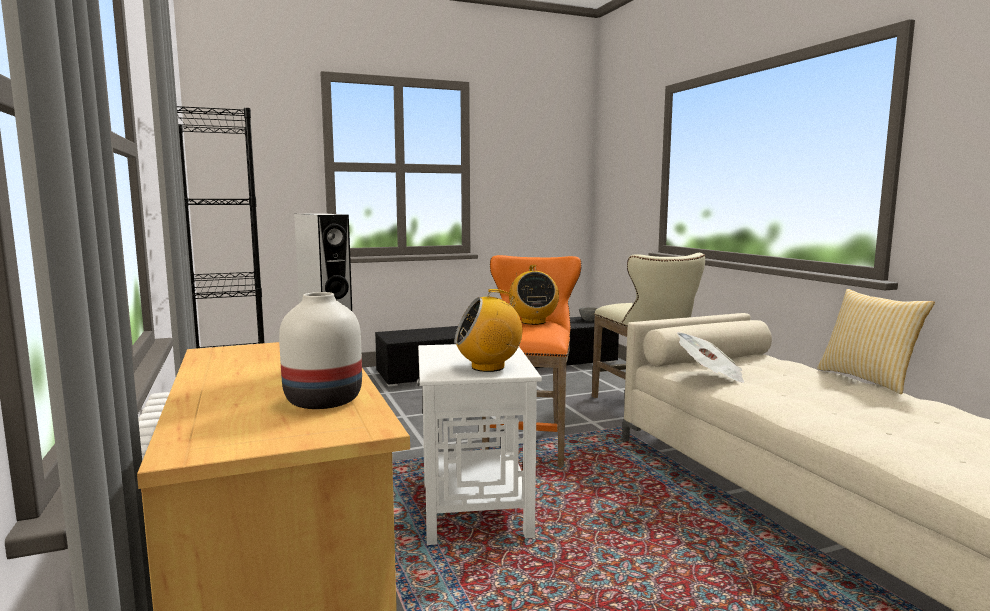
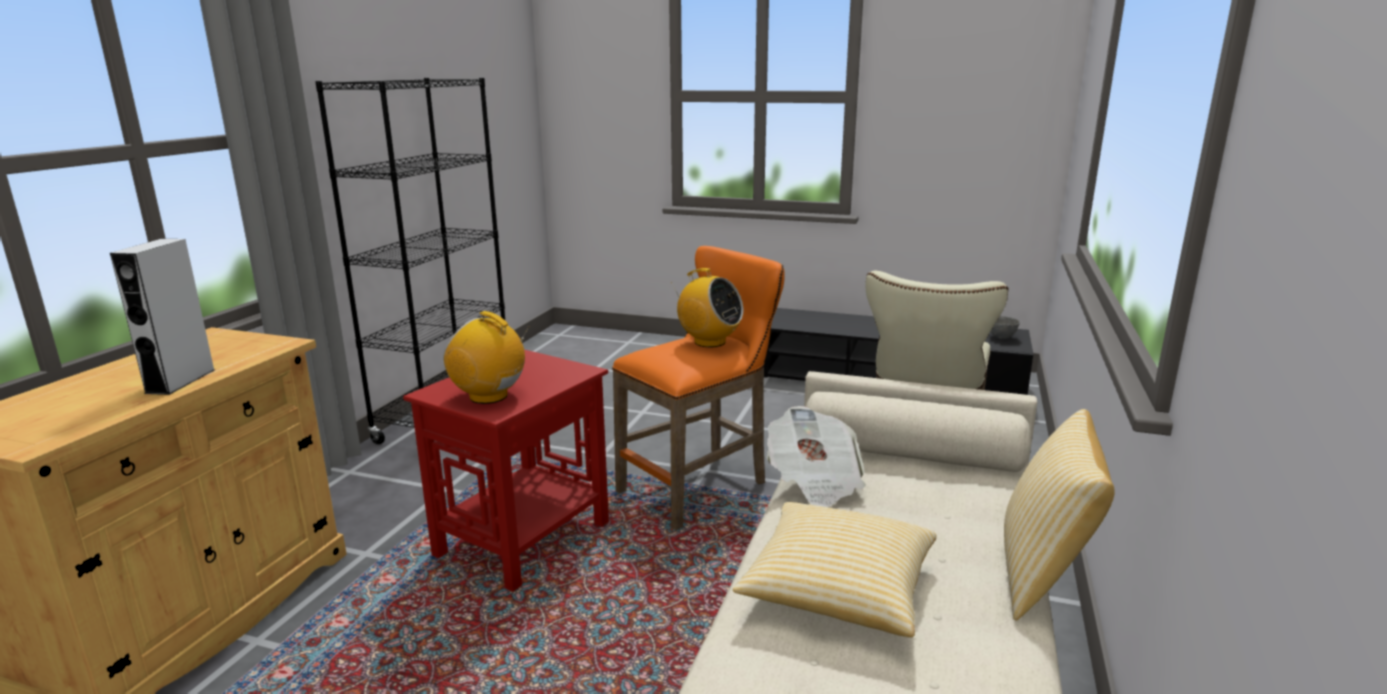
camera: 40 degrees right, 10 degrees up
white vase [279,292,362,409] -> none
white side table [417,344,542,545] -> red side table [403,350,609,592]
radio [509,265,559,325] -> radio turned 90 degrees counterclockwise [671,268,743,347]
none -> pillow [733,502,937,637]

